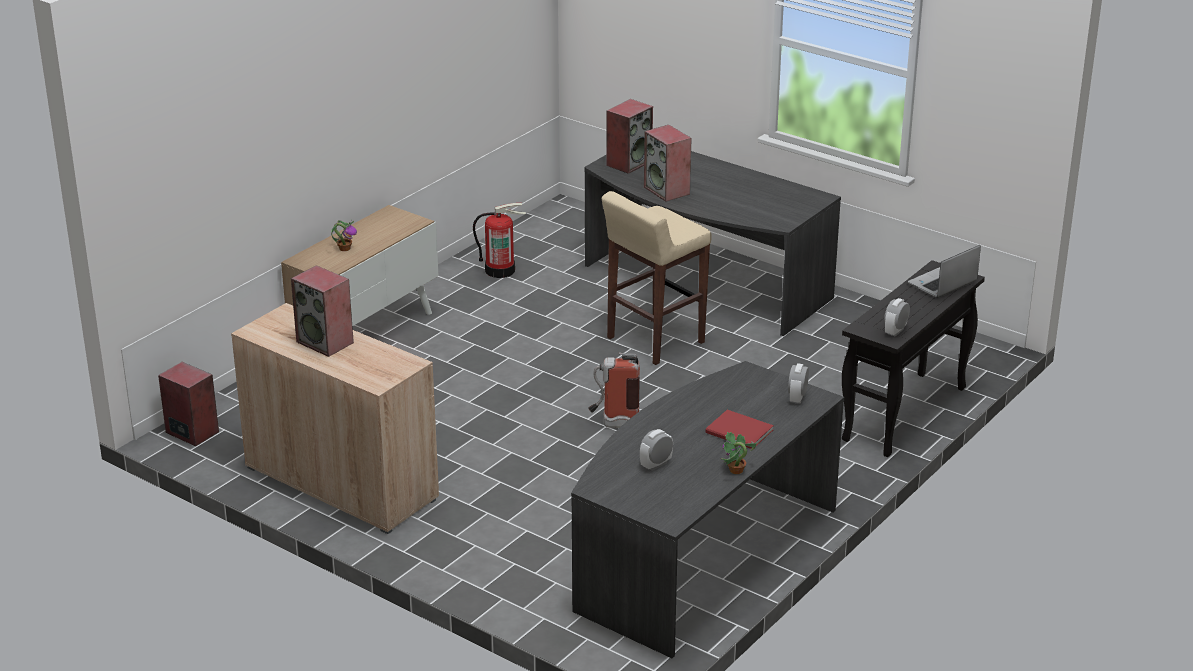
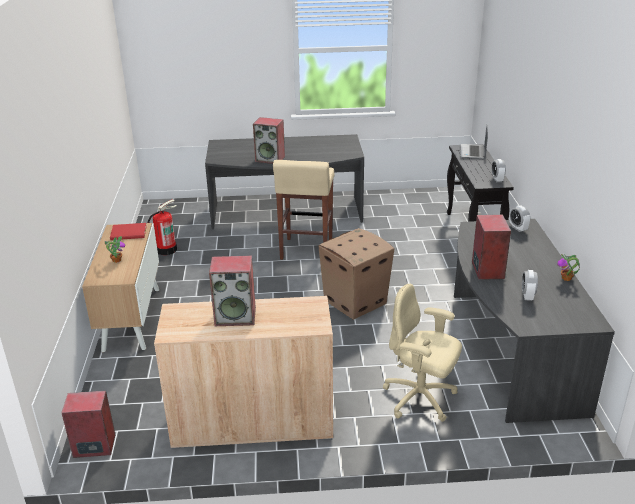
camera: 40 degrees left, 0 degrees up
fire extinguisher [588,352,640,428] -> cardboard box [318,228,395,320]
speaker [606,99,653,174] -> speaker moved to [472,215,511,280]
red book [705,410,774,449] -> red book moved to [110,223,147,240]
none -> beige office chair [383,284,462,422]

